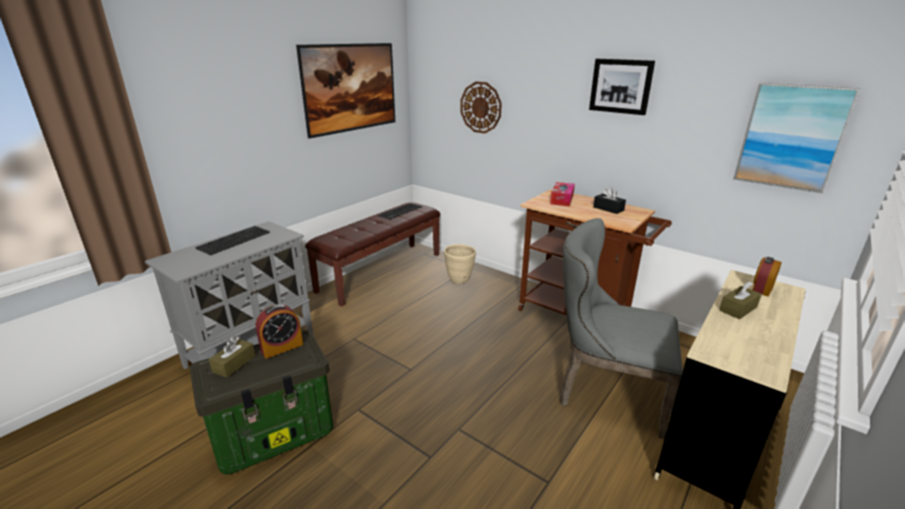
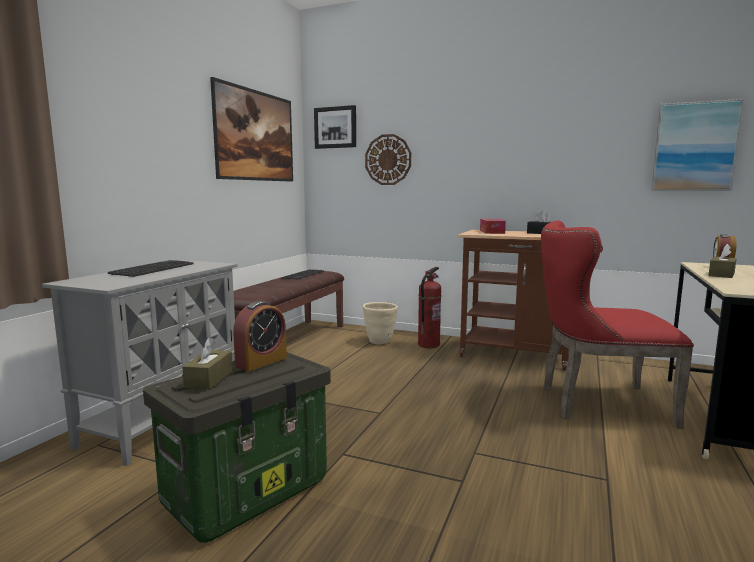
camera: 15 degrees left, 15 degrees down
grey chair [560,218,683,439] -> red chair [541,221,694,429]
picture [589,59,655,115] -> picture moved to [314,105,356,149]
none -> fire extinguisher [418,267,441,348]

